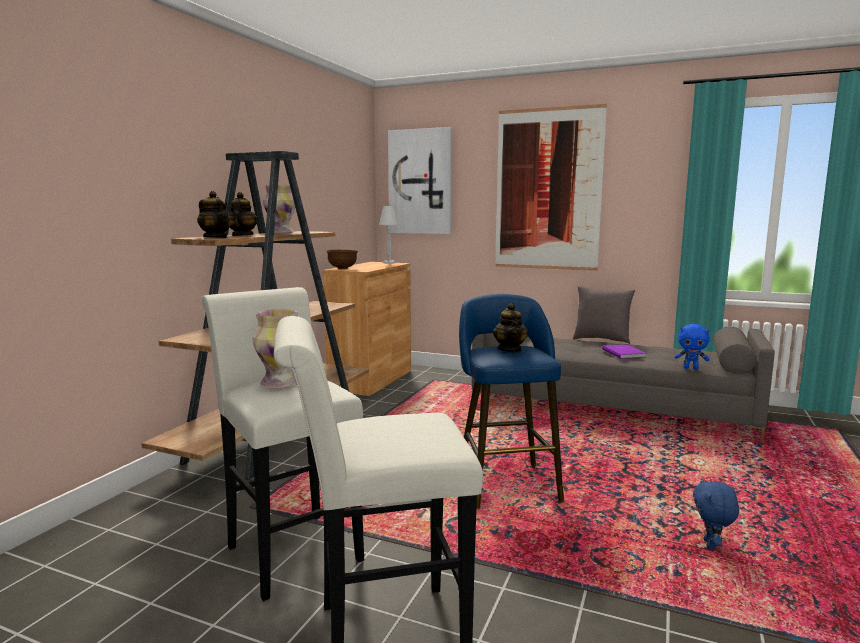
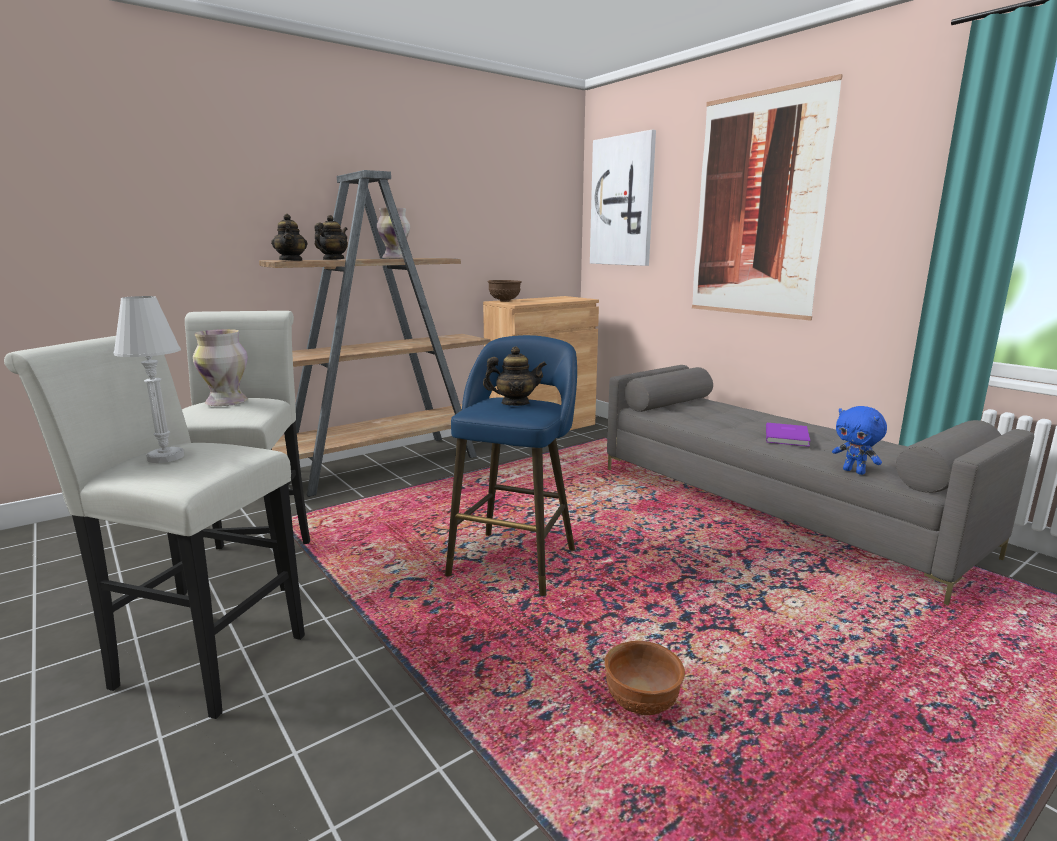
camera: 30 degrees right, 5 degrees up
white table lamp [379,206,399,264] -> white table lamp moved to [113,296,184,463]
teapot [493,303,528,352] -> teapot turned 120 degrees counterclockwise [483,346,547,406]
grey pillow [573,286,635,344] -> none
blue plush toy [693,478,739,550] -> brown bowl [604,641,685,715]

